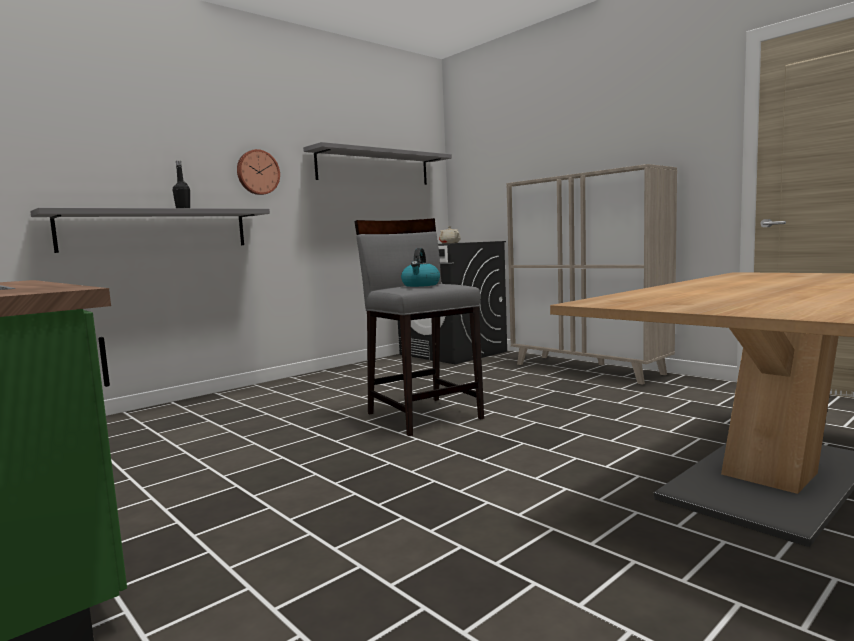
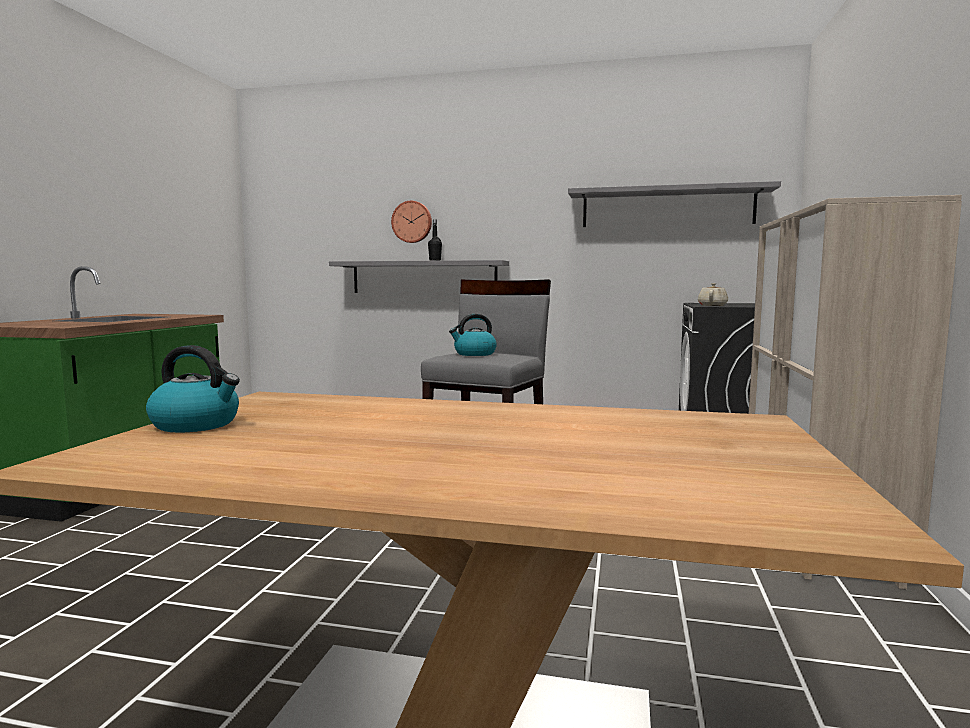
camera: 55 degrees right, 0 degrees up
wall clock [237,149,280,195] -> wall clock moved to [391,201,432,243]
none -> kettle [146,345,240,433]

